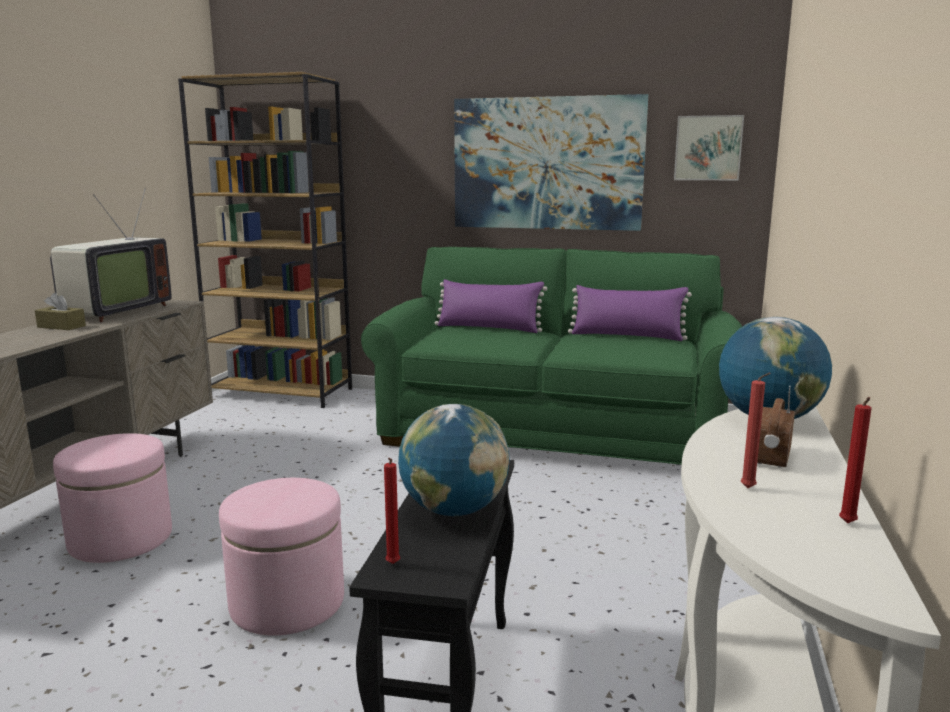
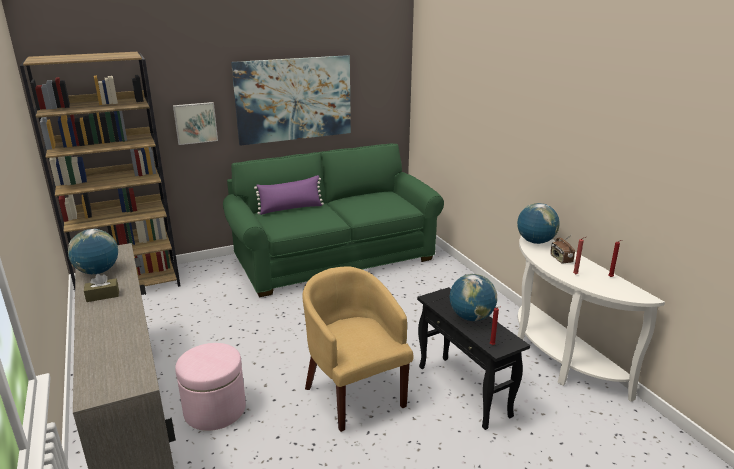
camera: 40 degrees left, 10 degrees up
television [50,187,171,322] -> globe [68,229,118,274]
pink ottoman [219,478,344,635] -> yellow armchair [302,266,413,432]
purple pillow [568,285,692,341] -> none
picture [674,115,744,180] -> picture moved to [173,102,218,145]

